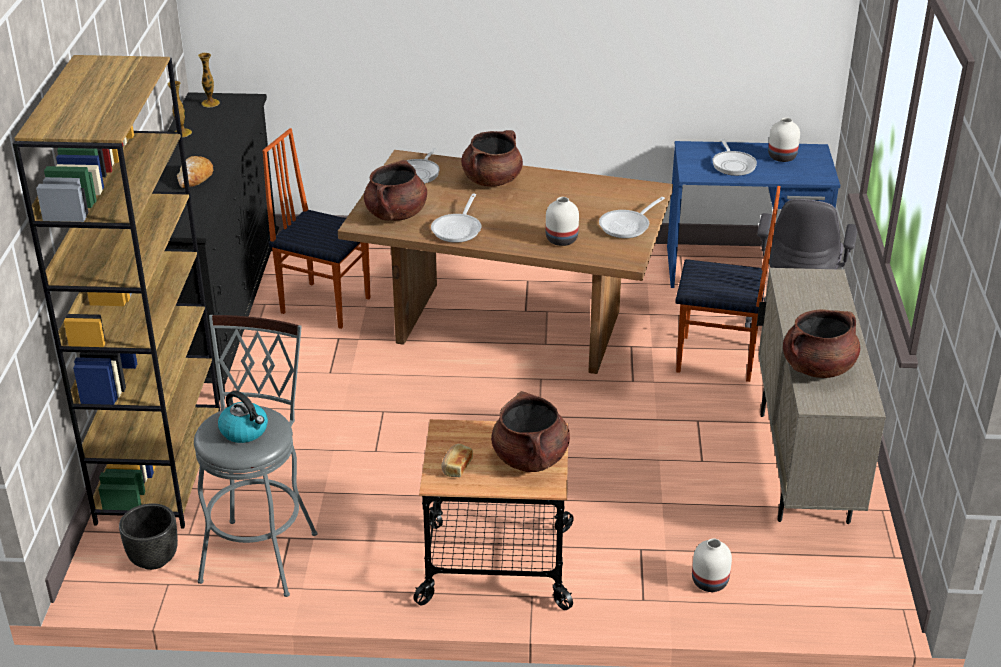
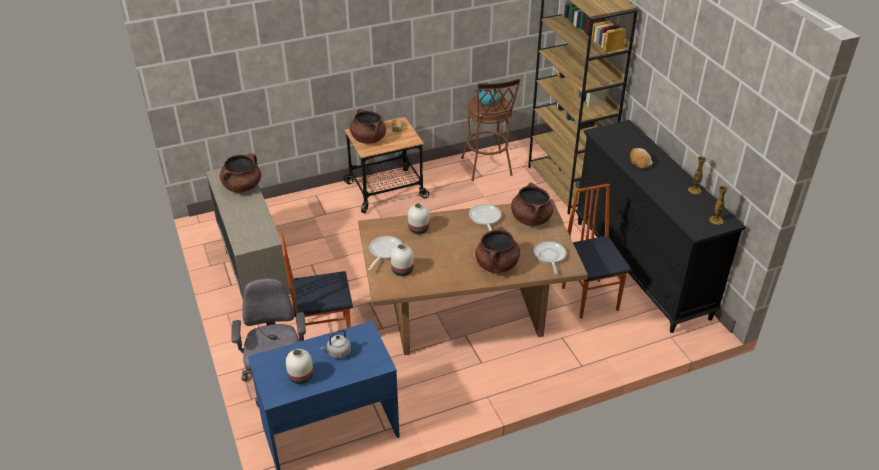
camera: 155 degrees right, 5 degrees up
black planter [119,503,178,570] -> none
grey stool [194,315,317,597] -> brown stool [461,78,521,181]
chair [262,128,370,329] -> chair turned 105 degrees counterclockwise [562,184,632,319]
white vase [692,538,732,592] -> white vase moved to [391,244,414,276]
frying pan [712,139,757,176] -> grey kettle [320,329,351,359]

